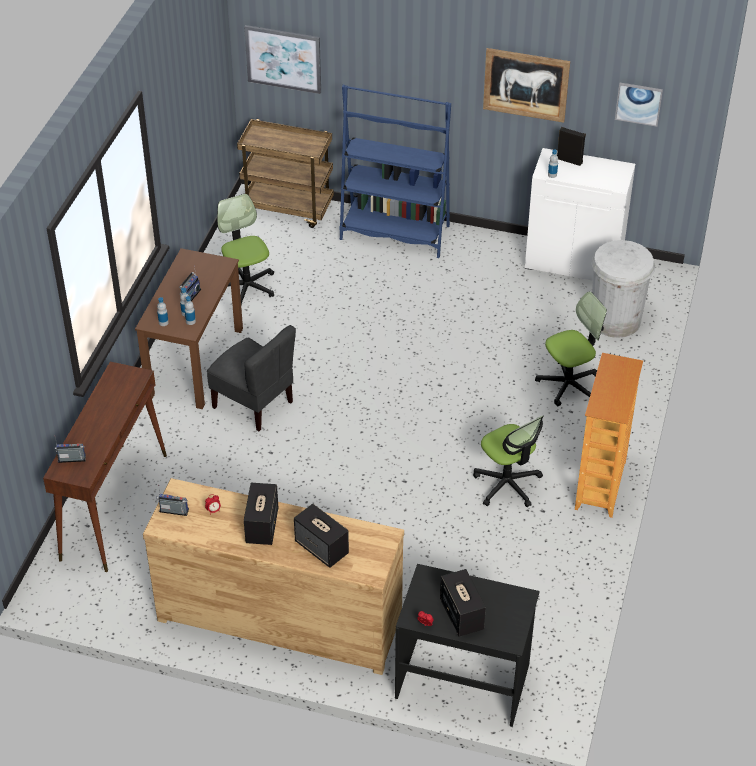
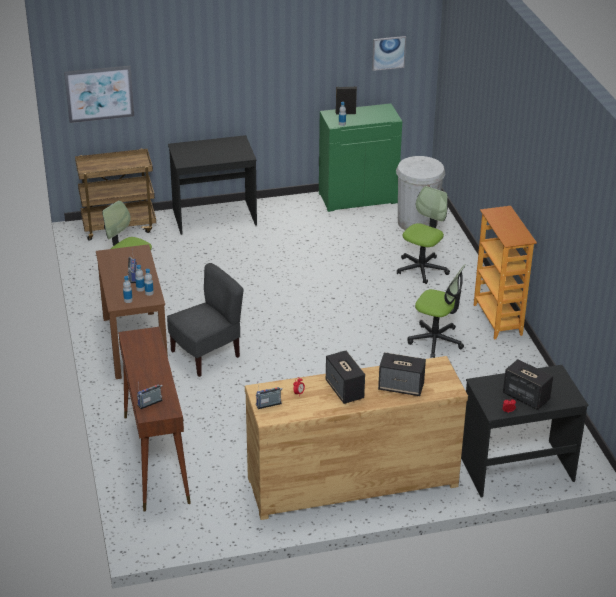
camera: 30 degrees left, 10 degrees down
grey chair [207,325,296,431] -> grey chair turned 45 degrees counterclockwise [167,263,244,377]
blue bookcase [339,85,451,258] -> black desk [168,135,257,235]
picture [483,48,570,123] -> none
white cabinet [525,148,635,281] -> green cabinet [319,103,402,212]

